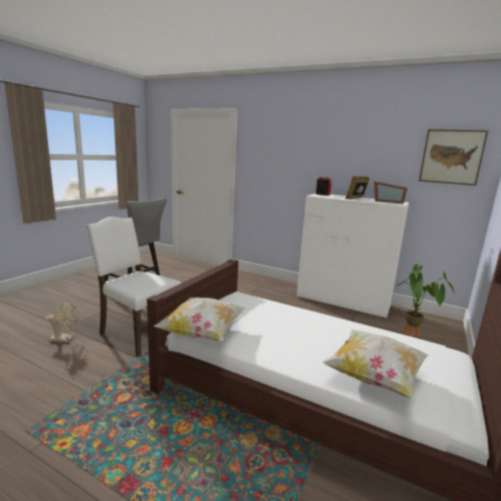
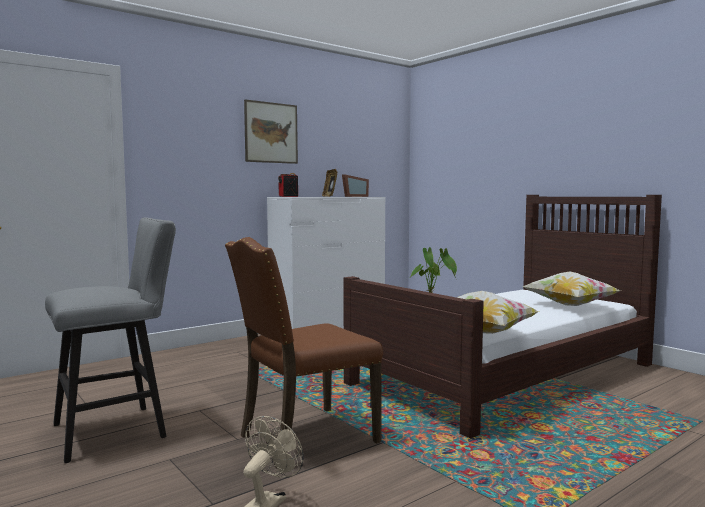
camera: 65 degrees left, 10 degrees down
white chair [86,217,181,357] -> brown chair [225,237,383,468]
picture [419,129,489,186] -> picture moved to [244,99,298,164]

